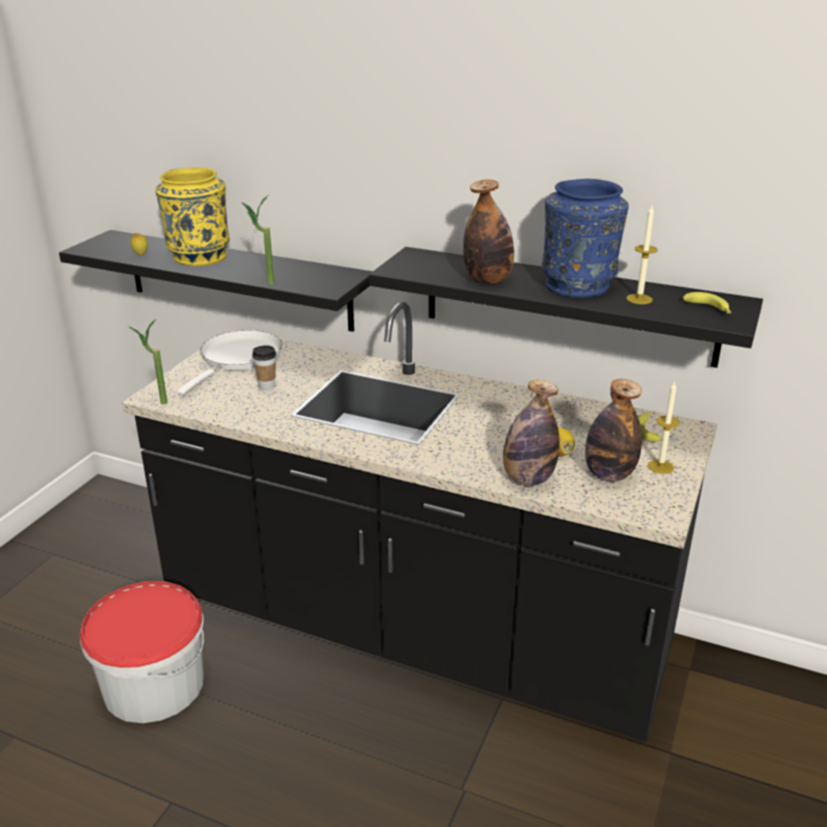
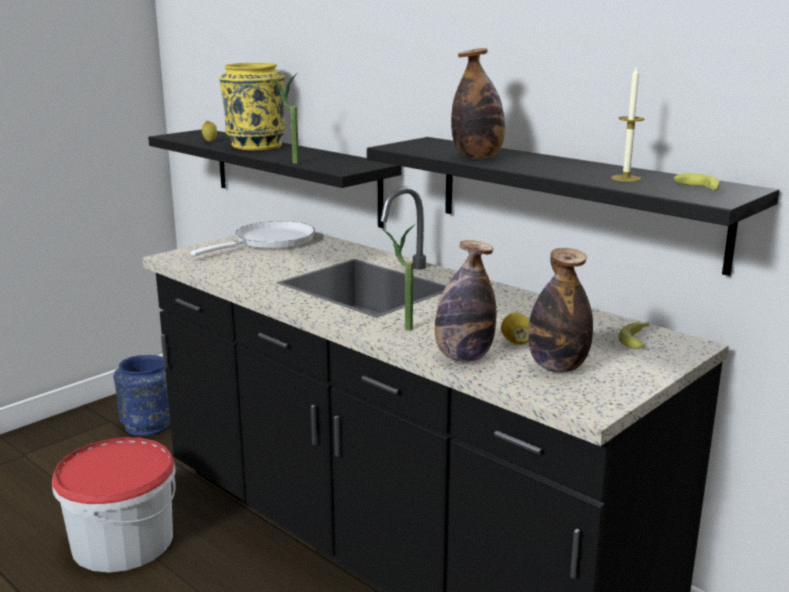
camera: 20 degrees right, 10 degrees down
potted plant [128,319,168,404] -> potted plant moved to [382,223,416,331]
cup [252,345,276,390] -> none
blue vase [542,179,629,298] -> blue vase moved to [113,355,170,436]
candle [648,381,680,474] -> none

